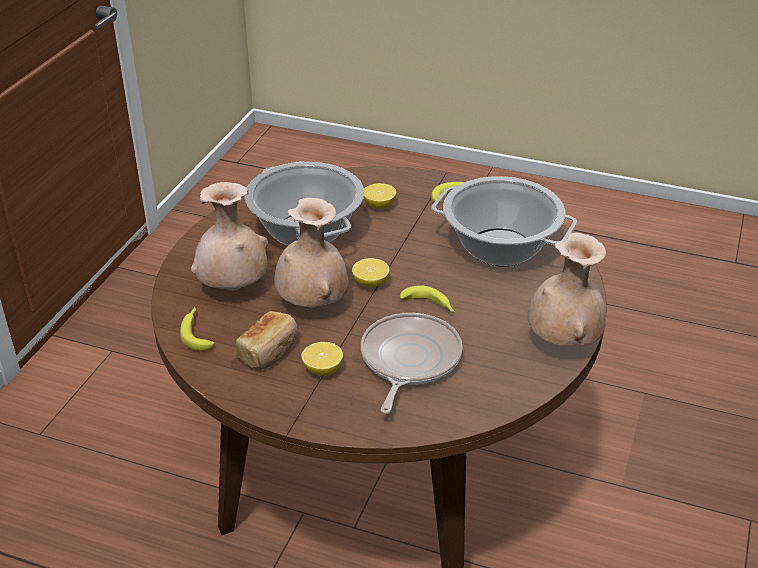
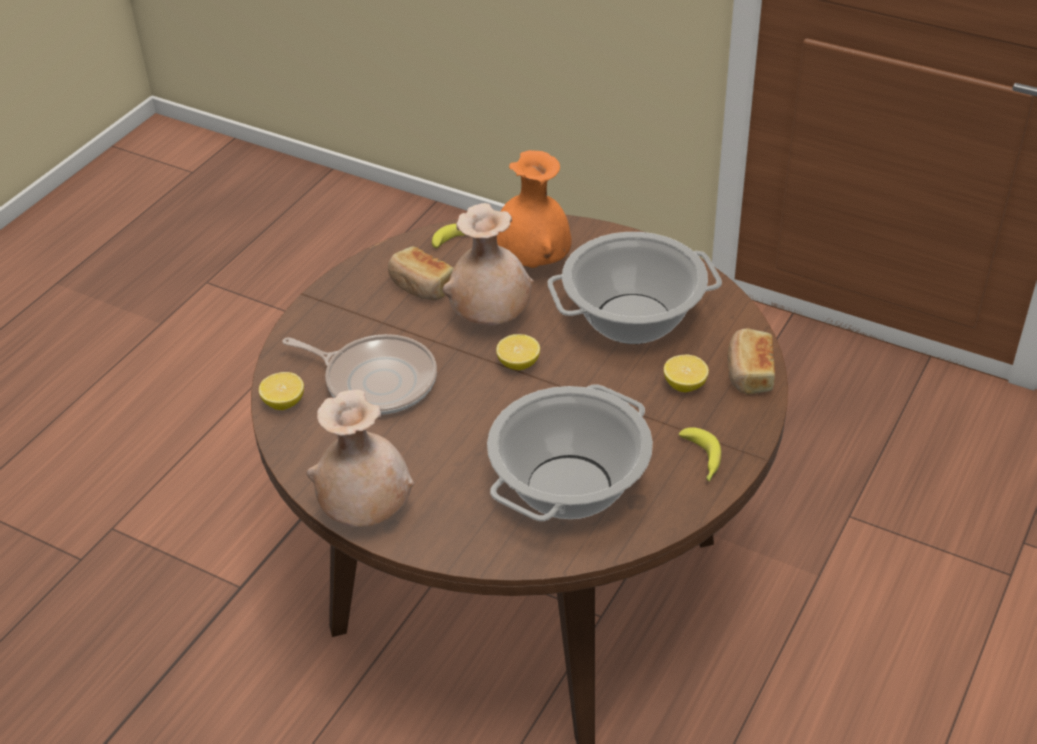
camera: 100 degrees right, 5 degrees up
beige vase [191,182,268,291] -> orange vase [497,150,572,268]
lemon [301,342,343,376] -> lemon moved to [259,372,304,410]
banana [400,285,455,313] -> none
none -> bread [727,328,775,394]

